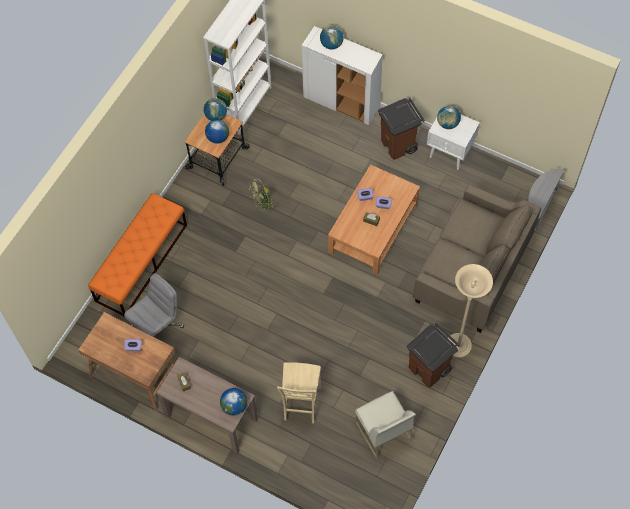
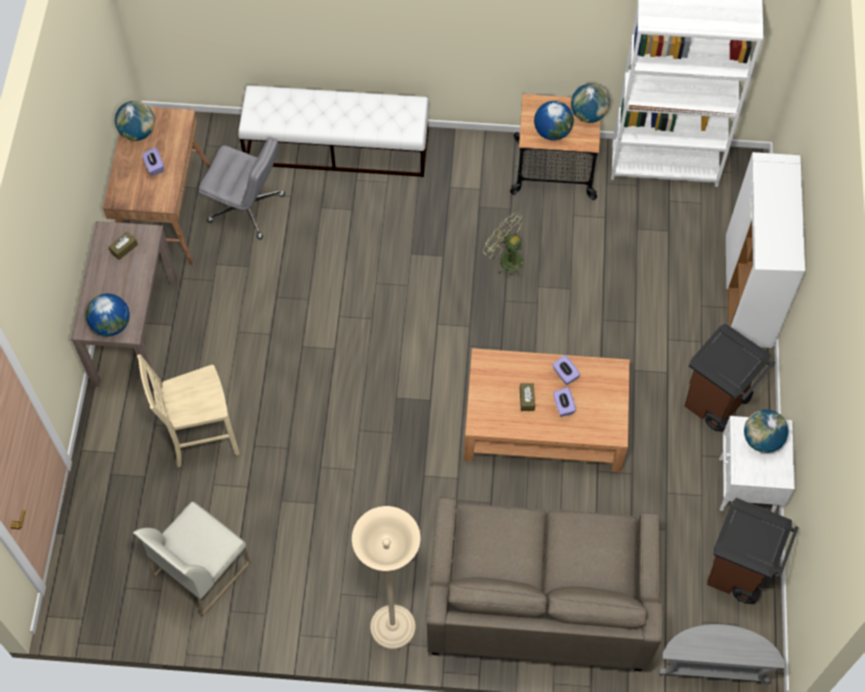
camera: 65 degrees right, 0 degrees up
orange bench [88,193,187,317] -> white bench [238,85,430,177]
globe [320,25,344,49] -> globe moved to [115,101,155,141]
brown trash can [406,323,460,388] -> brown trash can moved to [707,498,799,604]

